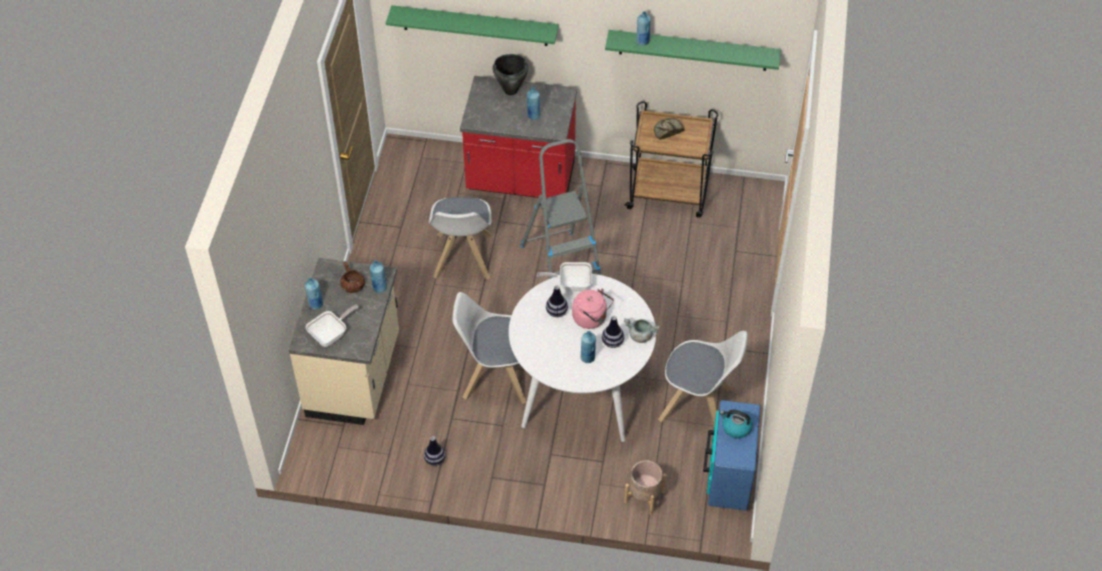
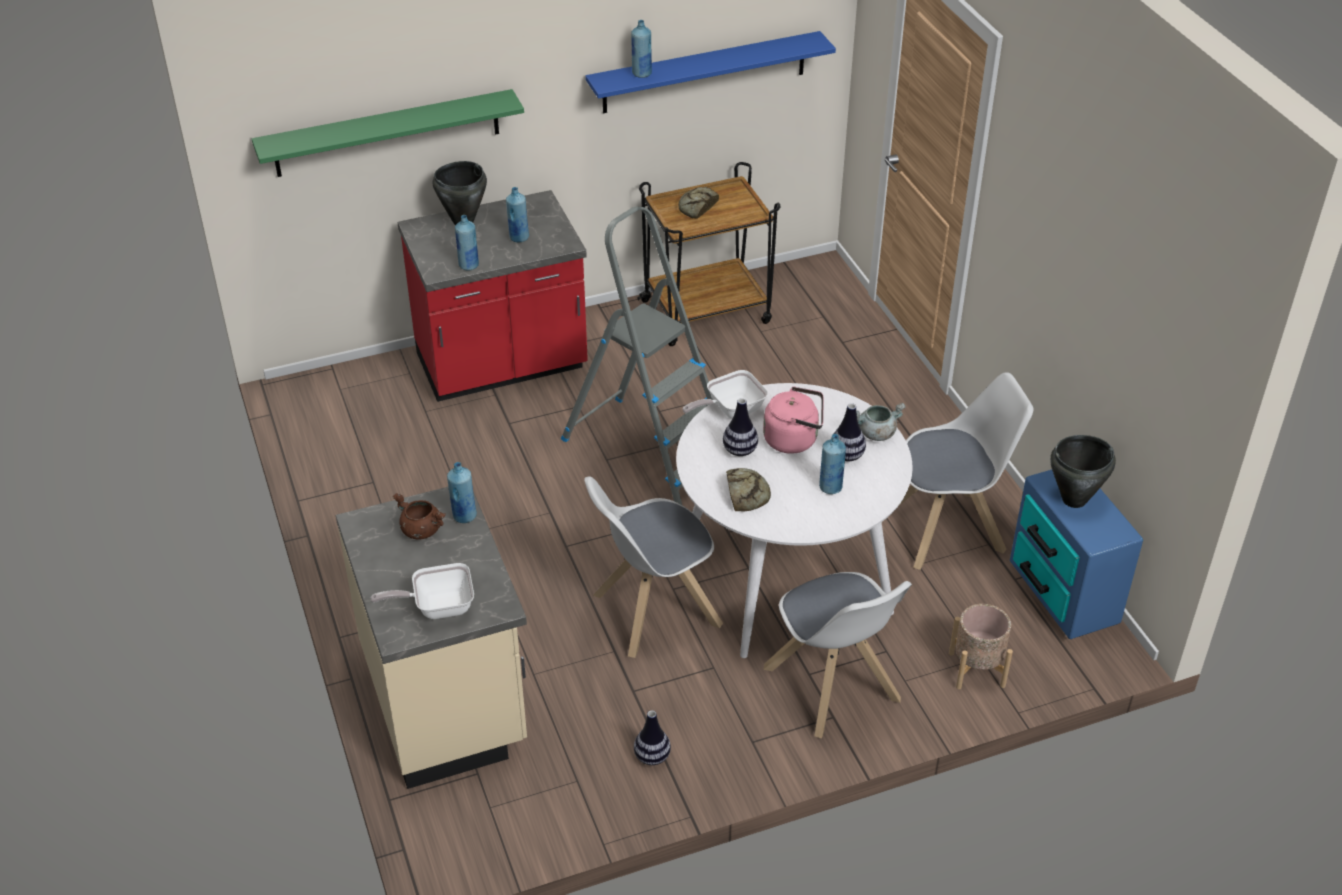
camera: 30 degrees left, 10 degrees down
blue bottle [305,278,323,310] -> blue bottle moved to [455,215,479,271]
frying pan [306,305,359,347] -> frying pan turned 120 degrees counterclockwise [371,563,474,619]
chair [429,197,493,280] -> chair moved to [764,572,912,739]
green shelf [605,30,781,71] -> blue shelf [585,31,836,113]
kettle [720,410,753,438] -> black cooking pot [1050,435,1116,508]
none -> bread [726,468,771,512]

